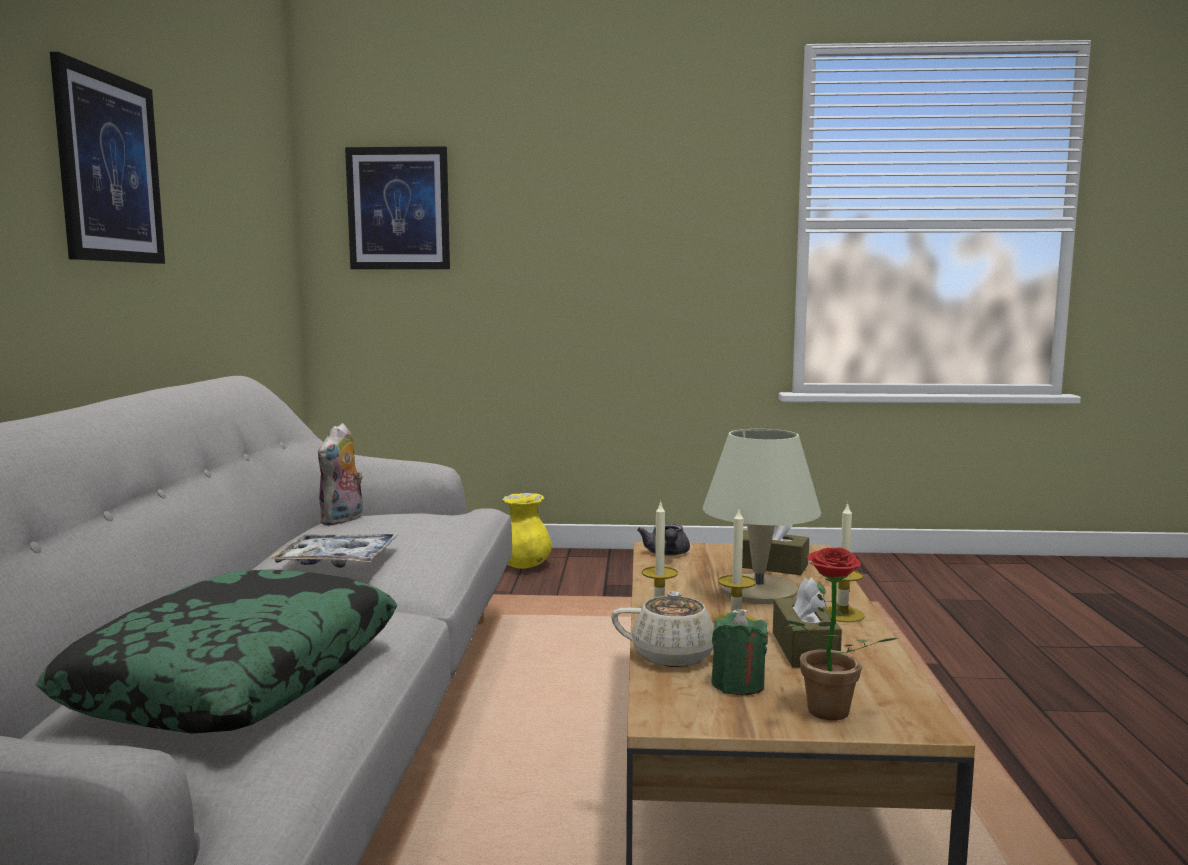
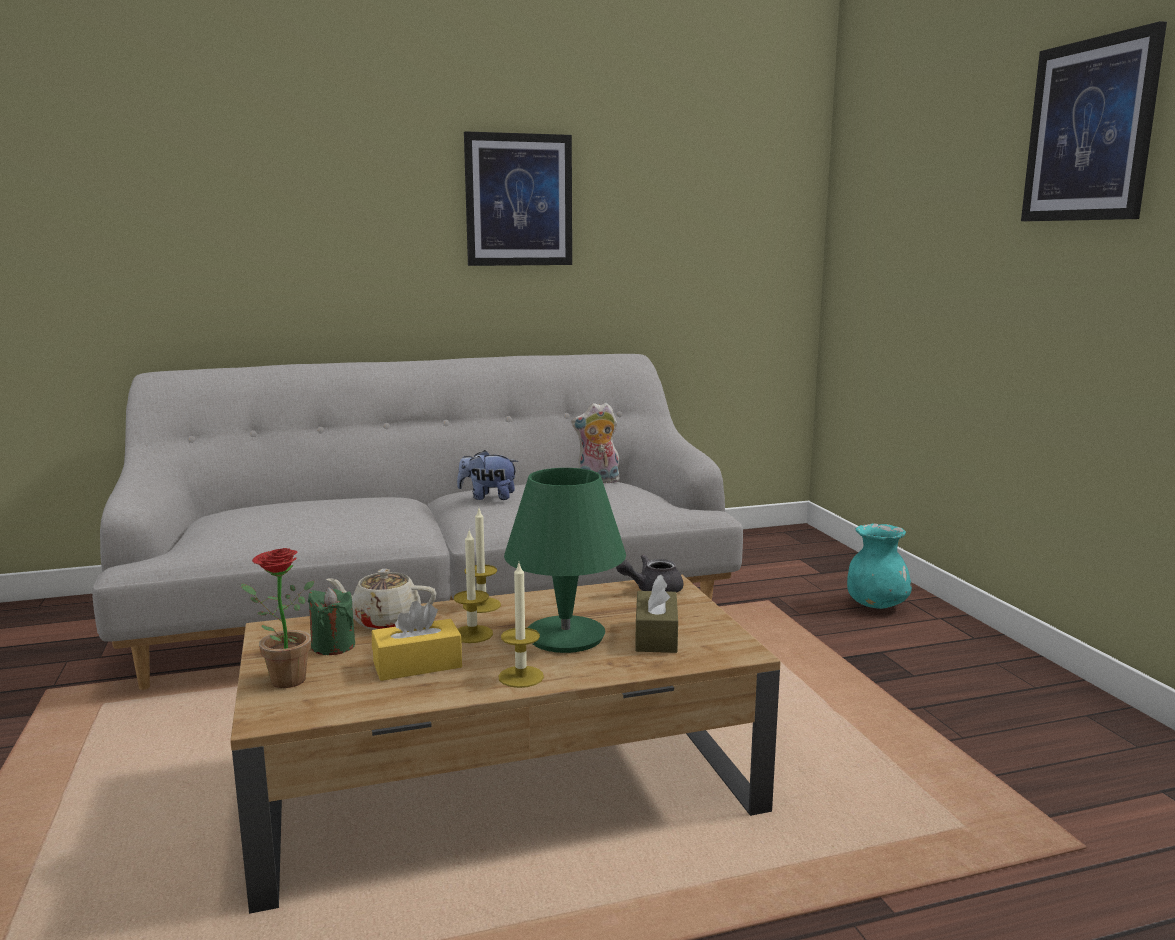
camera: 70 degrees right, 5 degrees up
pillow [35,569,397,733] -> none
tray [268,534,399,568] -> plush toy [457,450,518,500]
picture [345,146,450,269] -> picture moved to [1021,21,1167,221]
yellow vase [502,493,553,569] -> turquoise vase [847,523,912,609]
beige teapot [611,591,748,667] -> beige teapot turned 105 degrees clockwise [326,569,436,630]
beige table lamp [703,429,821,604] -> green table lamp [504,468,626,653]
brown tissue box [773,578,842,667] -> yellow tissue box [372,601,462,681]

